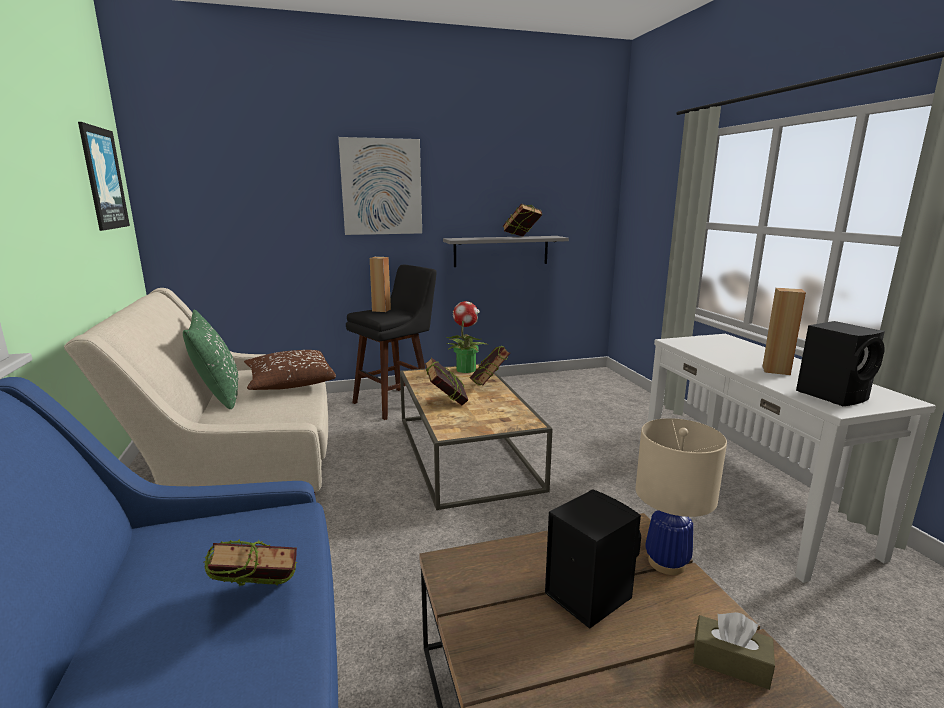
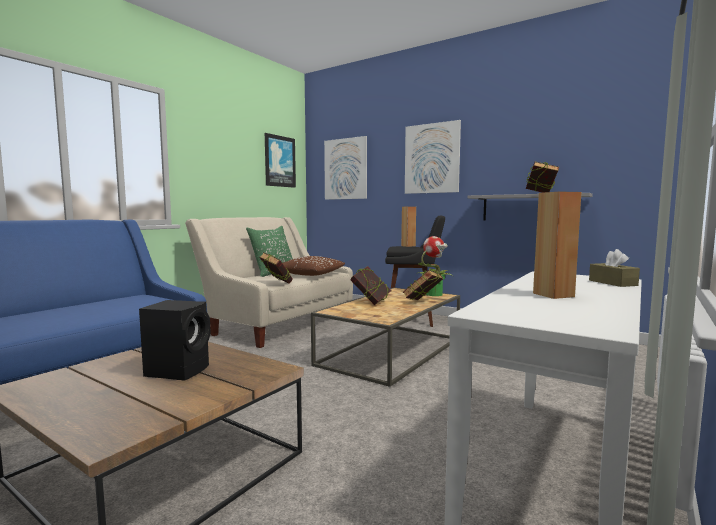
camera: 50 degrees right, 10 degrees down
book [204,539,298,586] -> book moved to [259,252,293,284]
beige table lamp [635,418,727,575] -> none
brown tissue box [693,612,775,690] -> brown tissue box moved to [589,249,640,287]
black speaker [796,321,885,406] -> none
none -> picture [324,136,367,200]

